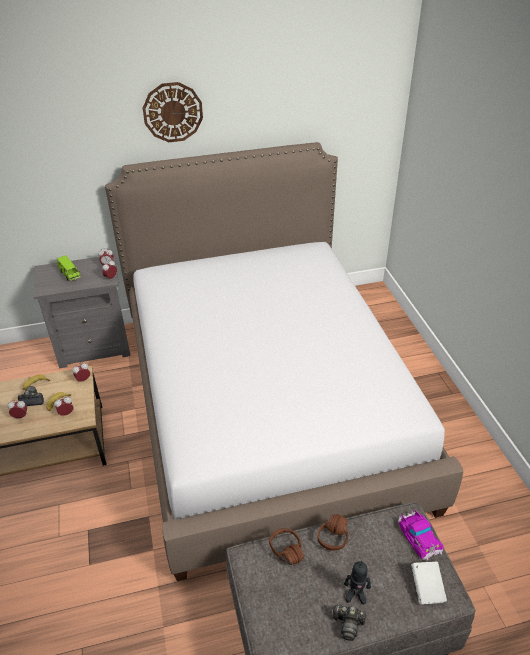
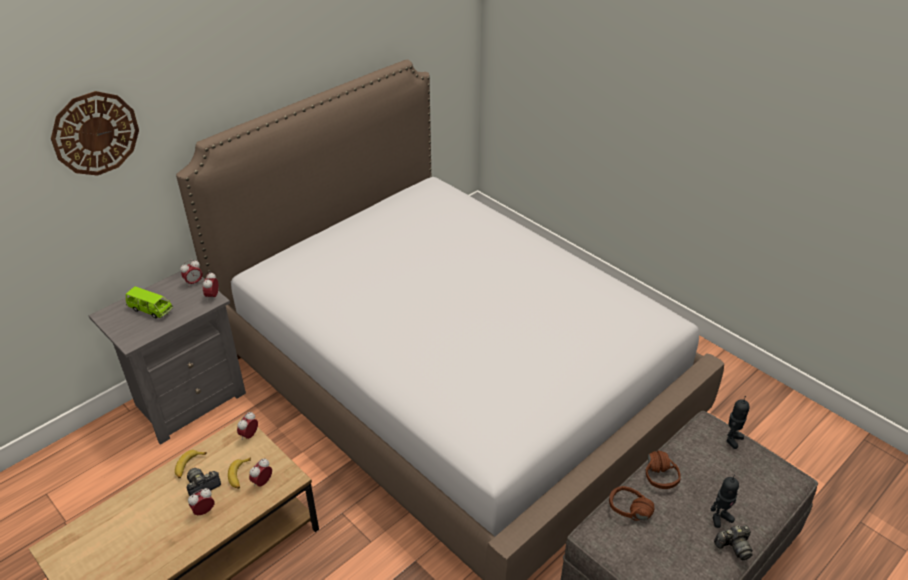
camera: 30 degrees left, 0 degrees up
wall clock [143,82,203,142] -> wall clock moved to [51,91,139,176]
toy car [398,510,444,561] -> toy robot [727,396,750,449]
white book [411,562,447,604] -> none

